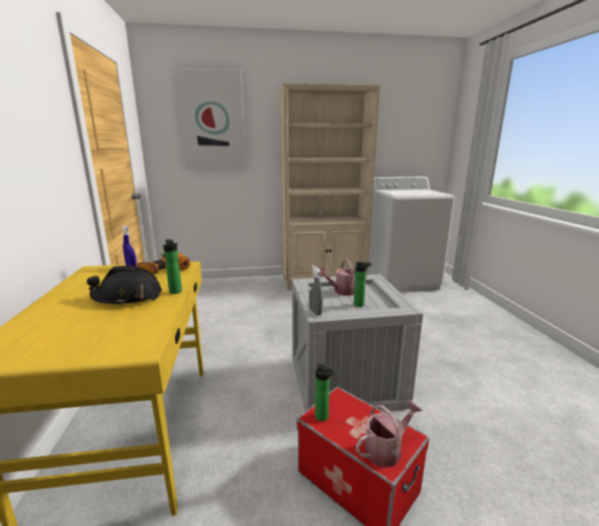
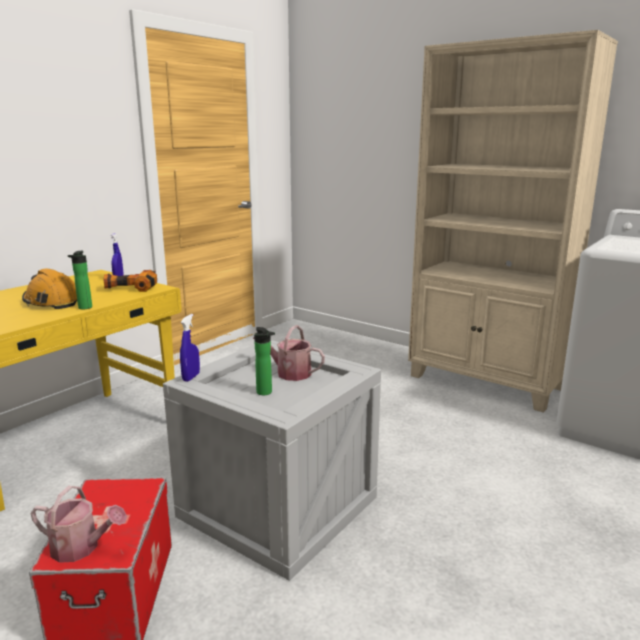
camera: 45 degrees right, 0 degrees up
black hard hat [87,266,162,306] -> orange hard hat [22,268,77,309]
picture [176,68,246,169] -> none
grey spray bottle [309,265,323,316] -> blue spray bottle [180,314,200,382]
bottle [315,364,335,421] -> none

